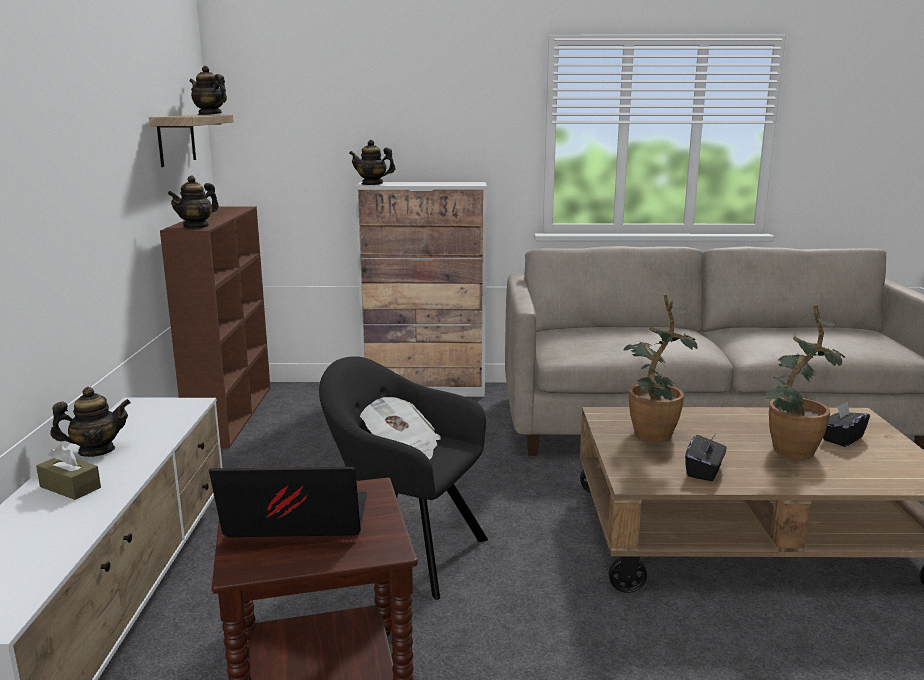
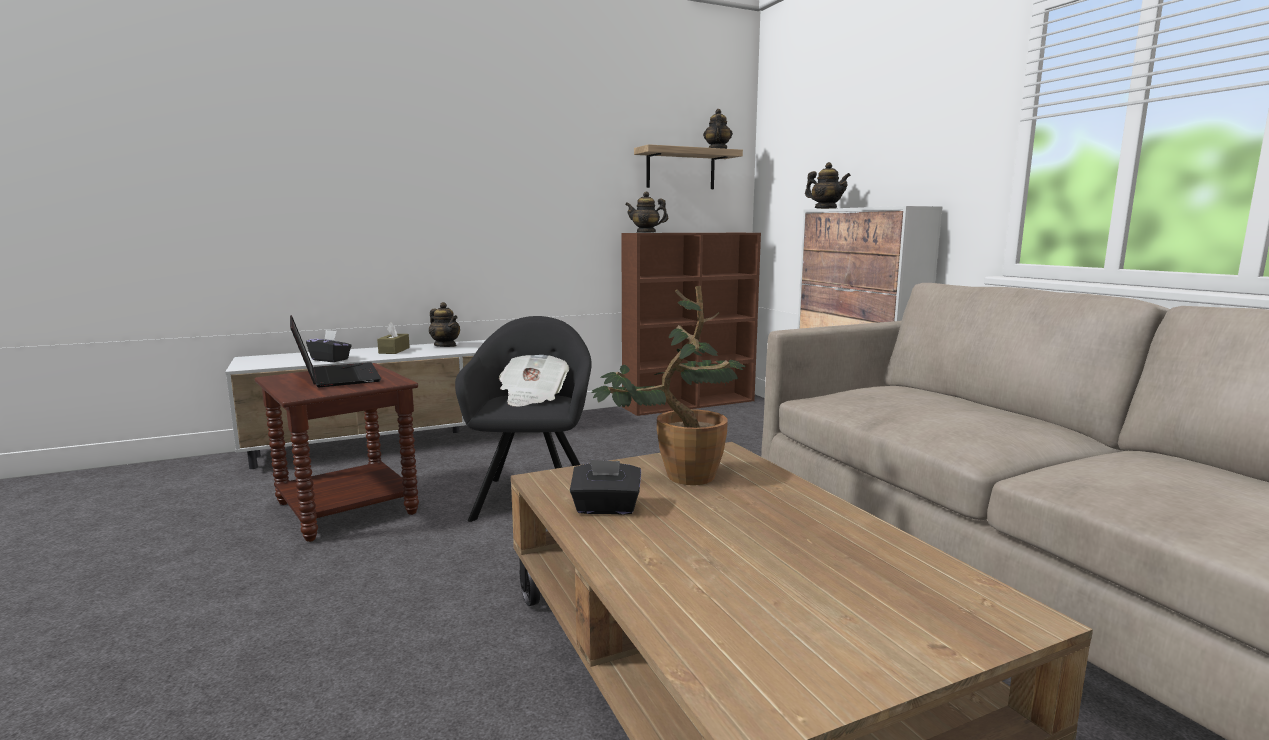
camera: 65 degrees right, 5 degrees down
teapot [349,140,396,185] -> teapot turned 150 degrees clockwise [805,162,851,209]
potted plant [766,304,845,460] -> none
black tissue box [823,401,870,447] -> black tissue box moved to [306,330,351,362]

